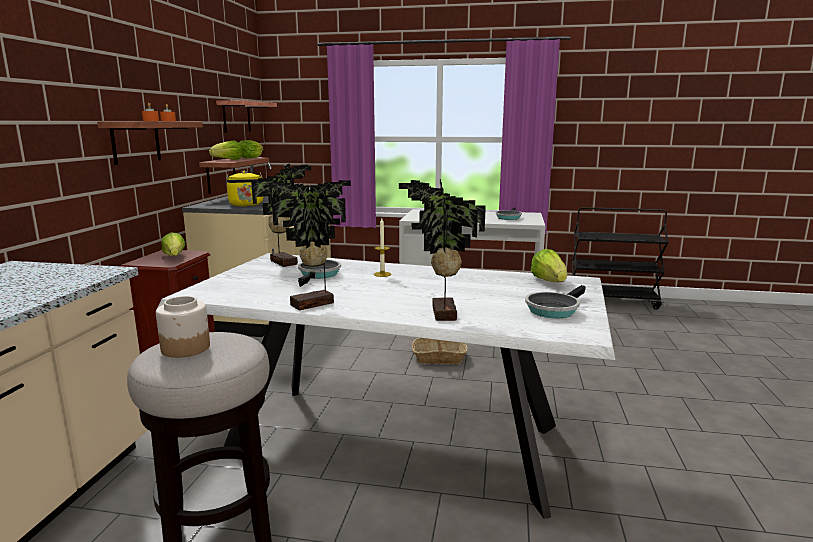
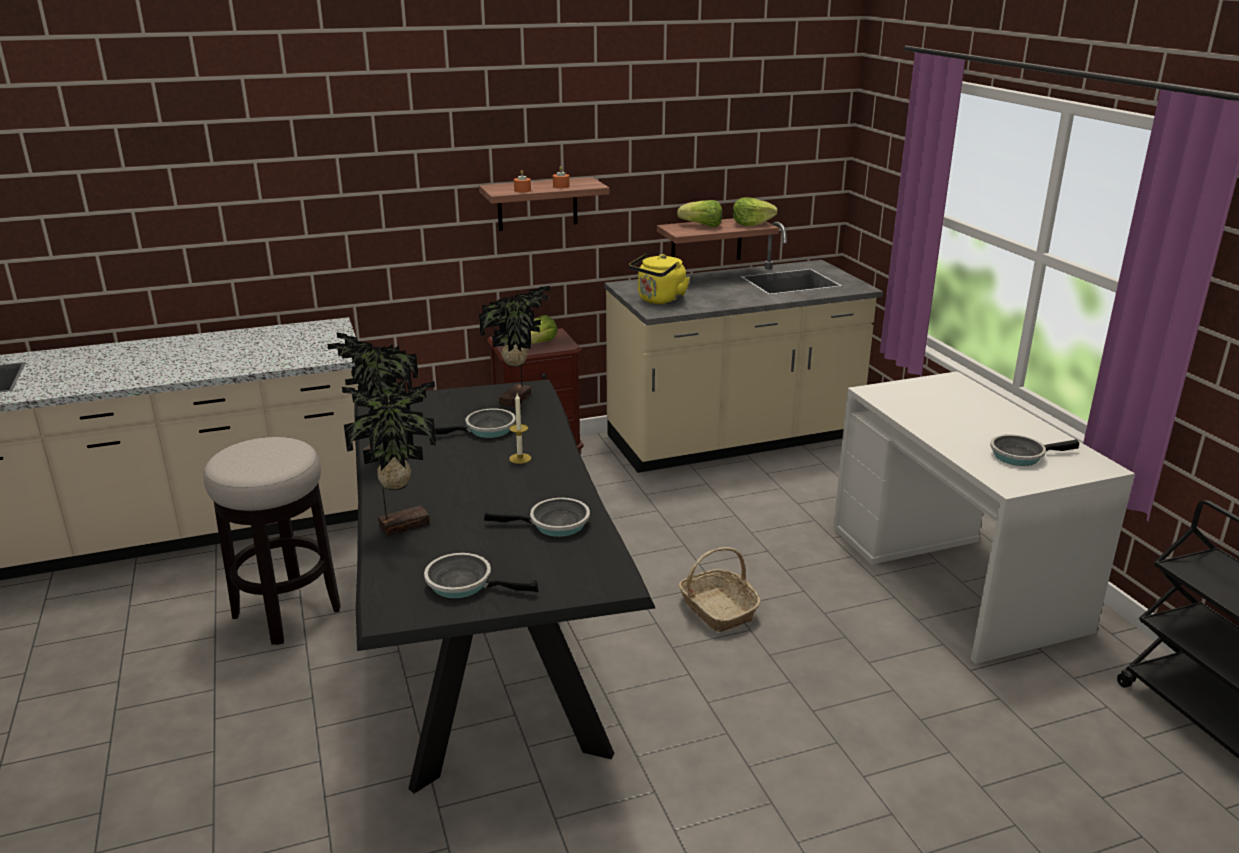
camera: 60 degrees right, 10 degrees up
jar [156,296,210,358] -> none
white dining table [158,253,615,519] -> black dining table [354,380,655,794]
shelf [216,100,277,133] -> none
lettuce [531,249,567,282] -> none
none -> frying pan [484,498,590,537]

